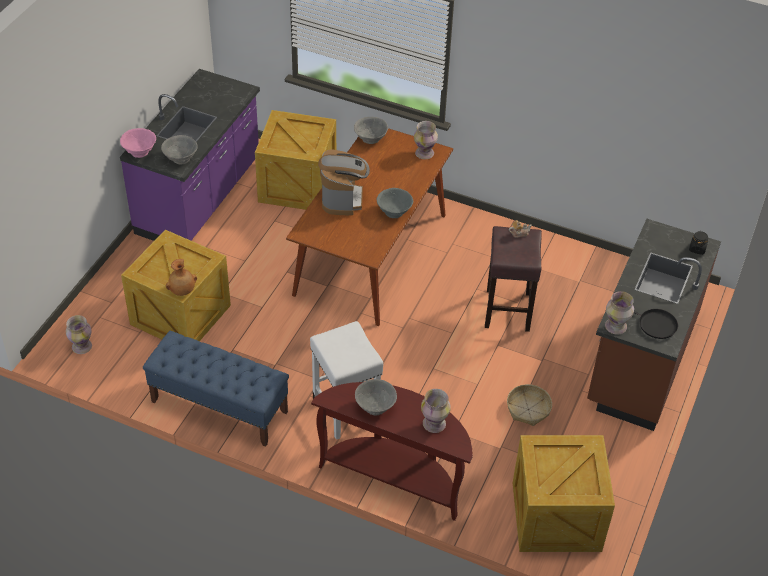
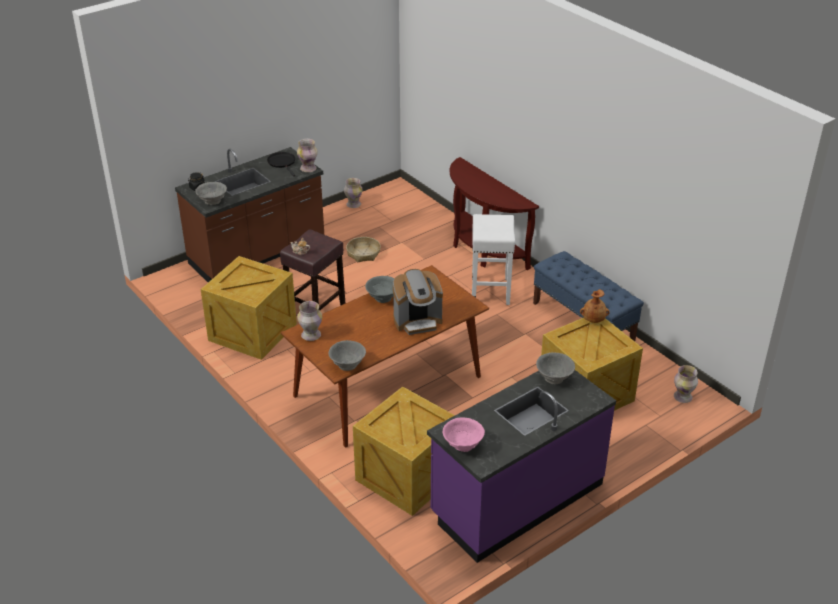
camera: 150 degrees left, 10 degrees down
pink bowl [120,128,156,158] -> pink bowl moved to [443,417,485,452]
coffee machine [318,149,370,215] -> coffee machine turned 135 degrees counterclockwise [393,269,443,335]
grey bowl [355,379,397,415] -> grey bowl moved to [195,182,227,205]
vase [421,389,451,433] -> vase moved to [344,178,363,208]
crate [513,435,615,552] -> crate moved to [201,256,297,360]

